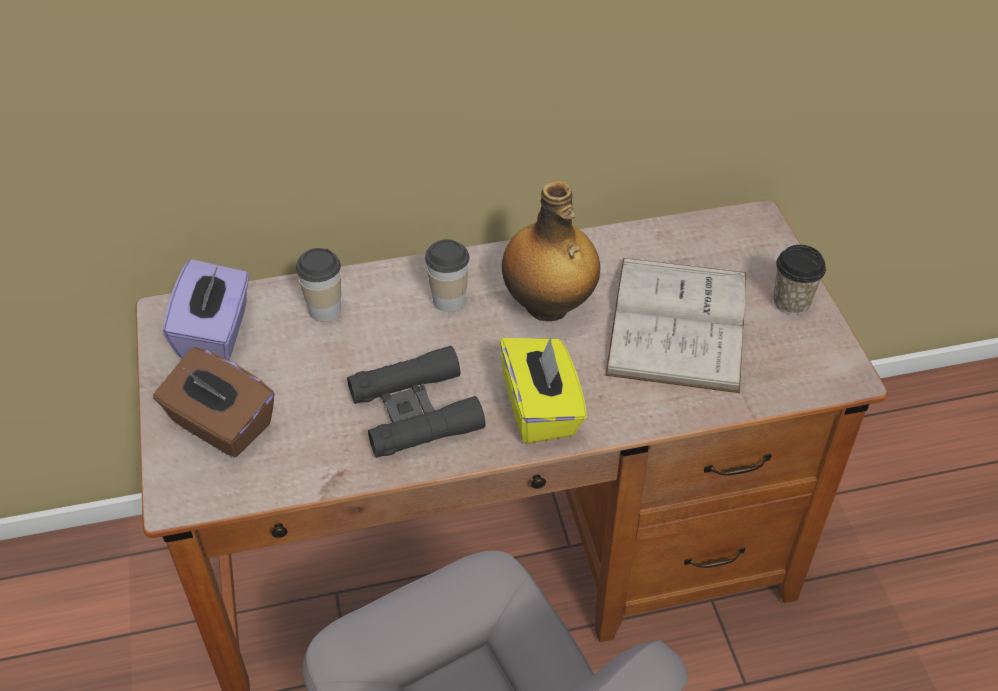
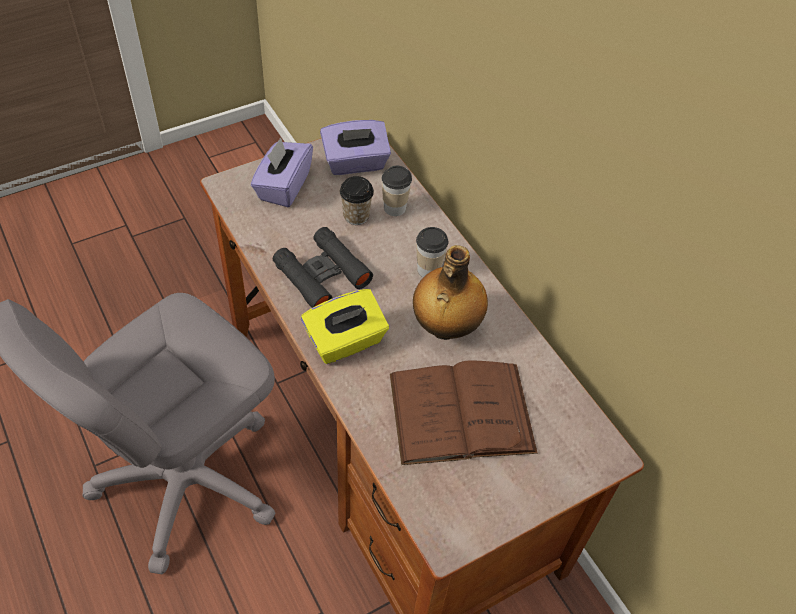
camera: 70 degrees right, 5 degrees up
brown tissue box [153,347,275,457] -> purple tissue box [251,137,313,207]
white book [605,258,746,393] -> brown book [390,360,537,465]
cup [773,245,826,315] -> cup moved to [340,176,374,225]

